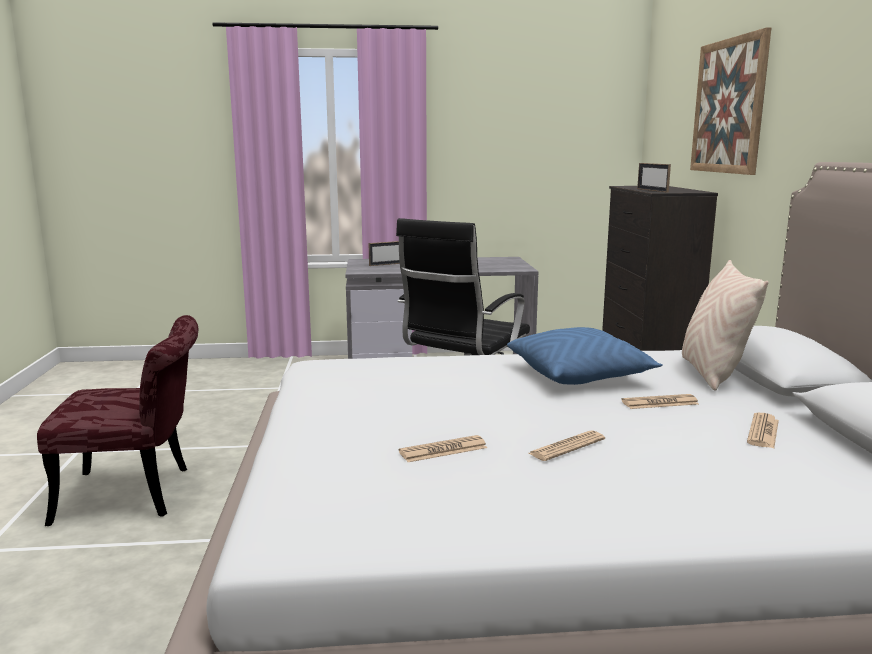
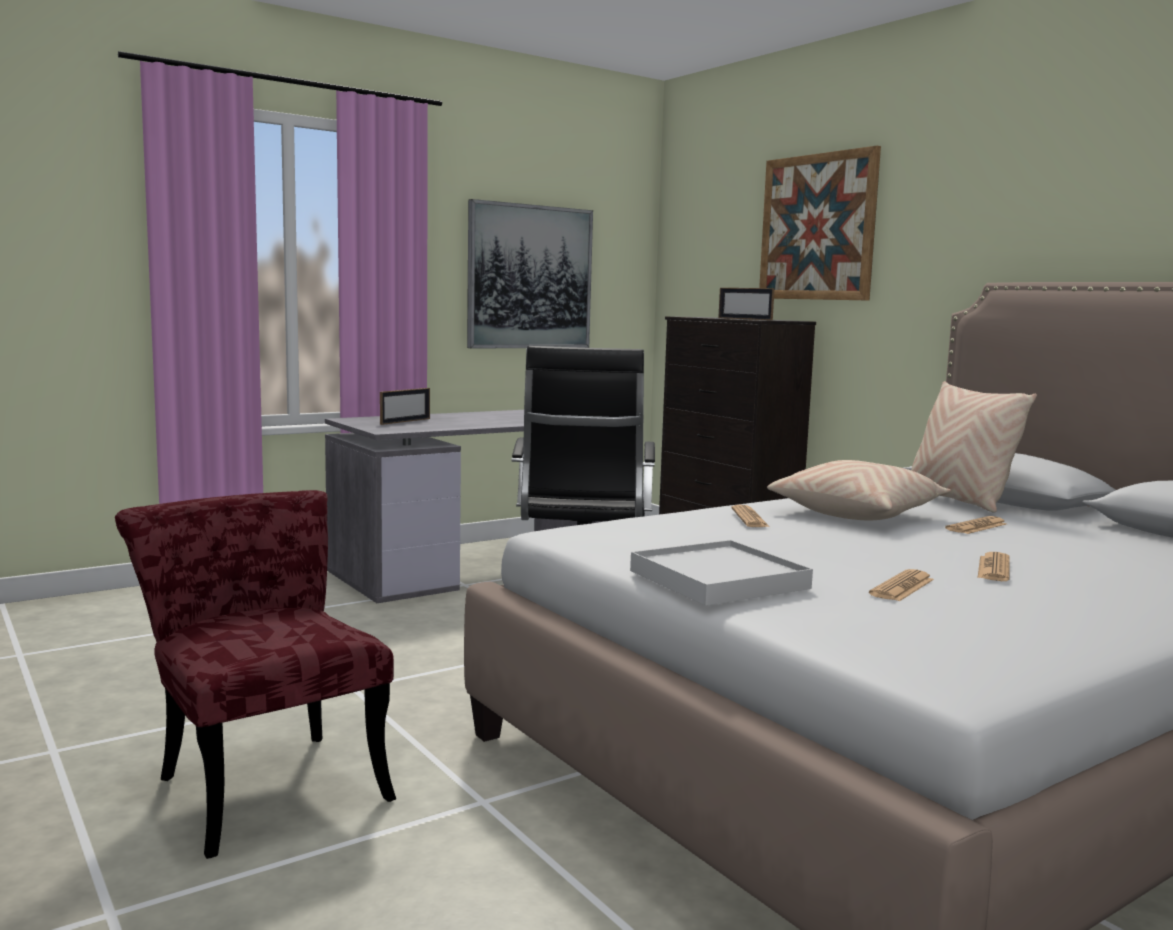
camera: 30 degrees left, 5 degrees down
red chair [37,315,198,526] -> red chair turned 90 degrees counterclockwise [115,490,396,859]
blue pillow [507,327,663,385] -> beige pillow [767,460,951,520]
newspaper [747,413,779,448] -> newspaper moved to [731,505,770,527]
none -> picture [467,199,593,348]
none -> white tray [630,540,813,606]

